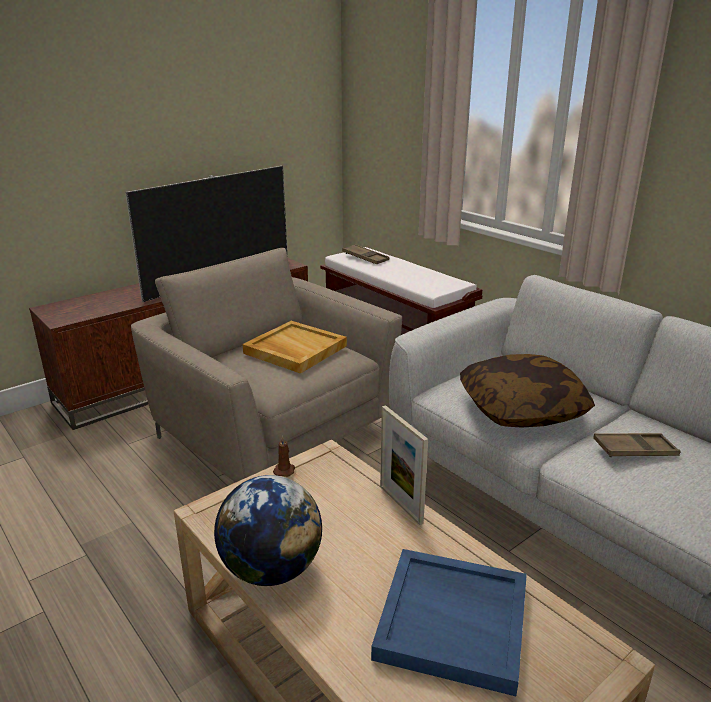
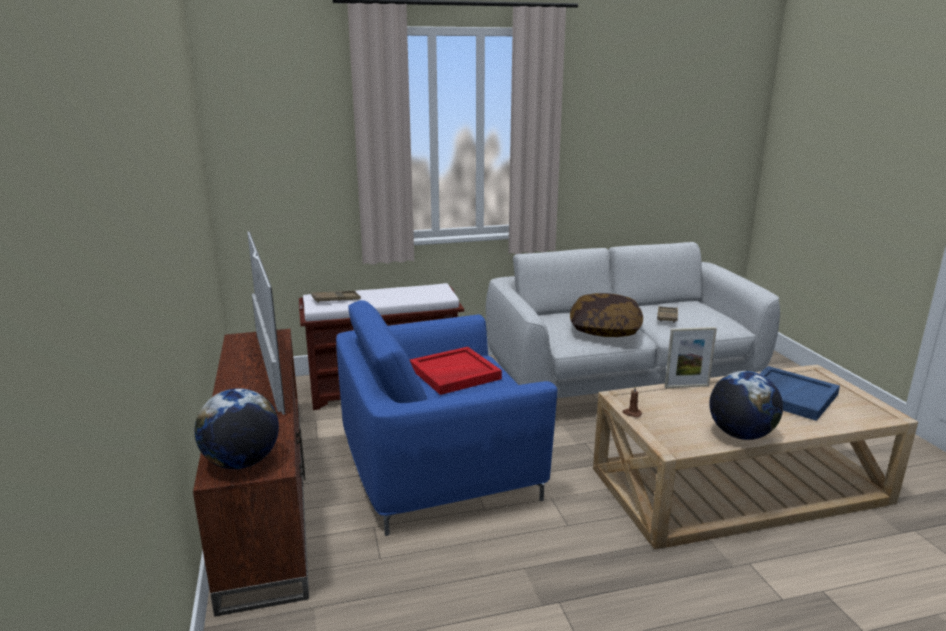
camera: 65 degrees left, 5 degrees down
beige armchair [131,248,402,483] -> blue armchair [336,300,557,536]
beige tray [243,321,347,374] -> red tray [410,347,502,395]
none -> globe [194,388,279,469]

